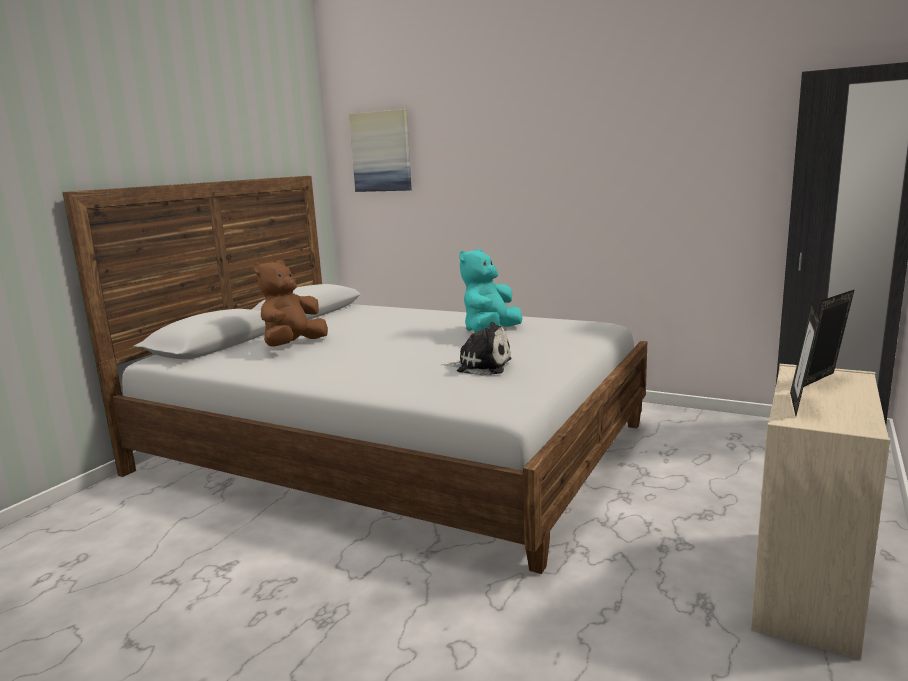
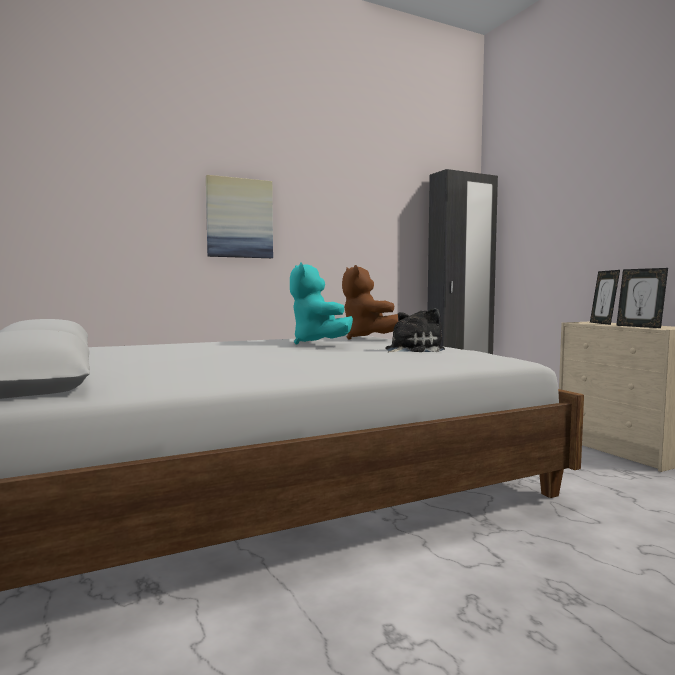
camera: 55 degrees left, 10 degrees down
brown plush toy [254,260,328,347] -> brown plush toy moved to [342,265,398,340]
picture [349,109,412,192] -> picture moved to [206,175,273,258]

